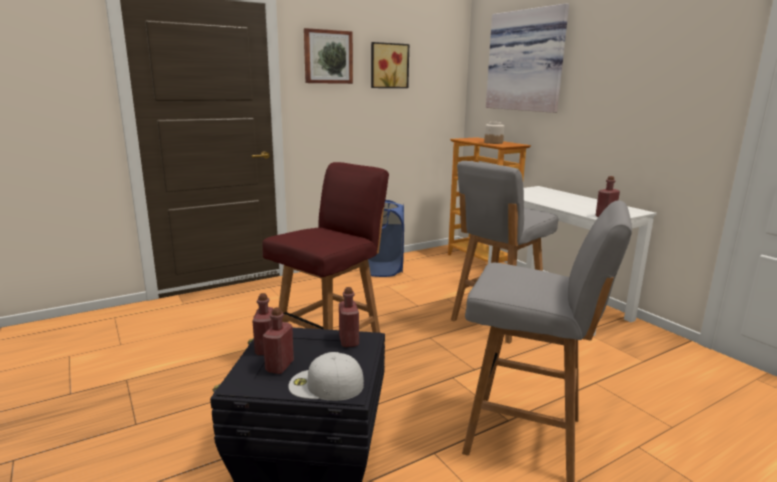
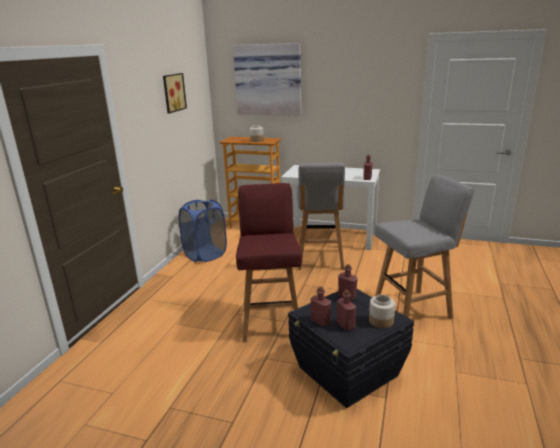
camera: 40 degrees left, 5 degrees up
white cap [288,352,364,401] -> jar [369,295,395,328]
picture [304,28,353,84] -> none

